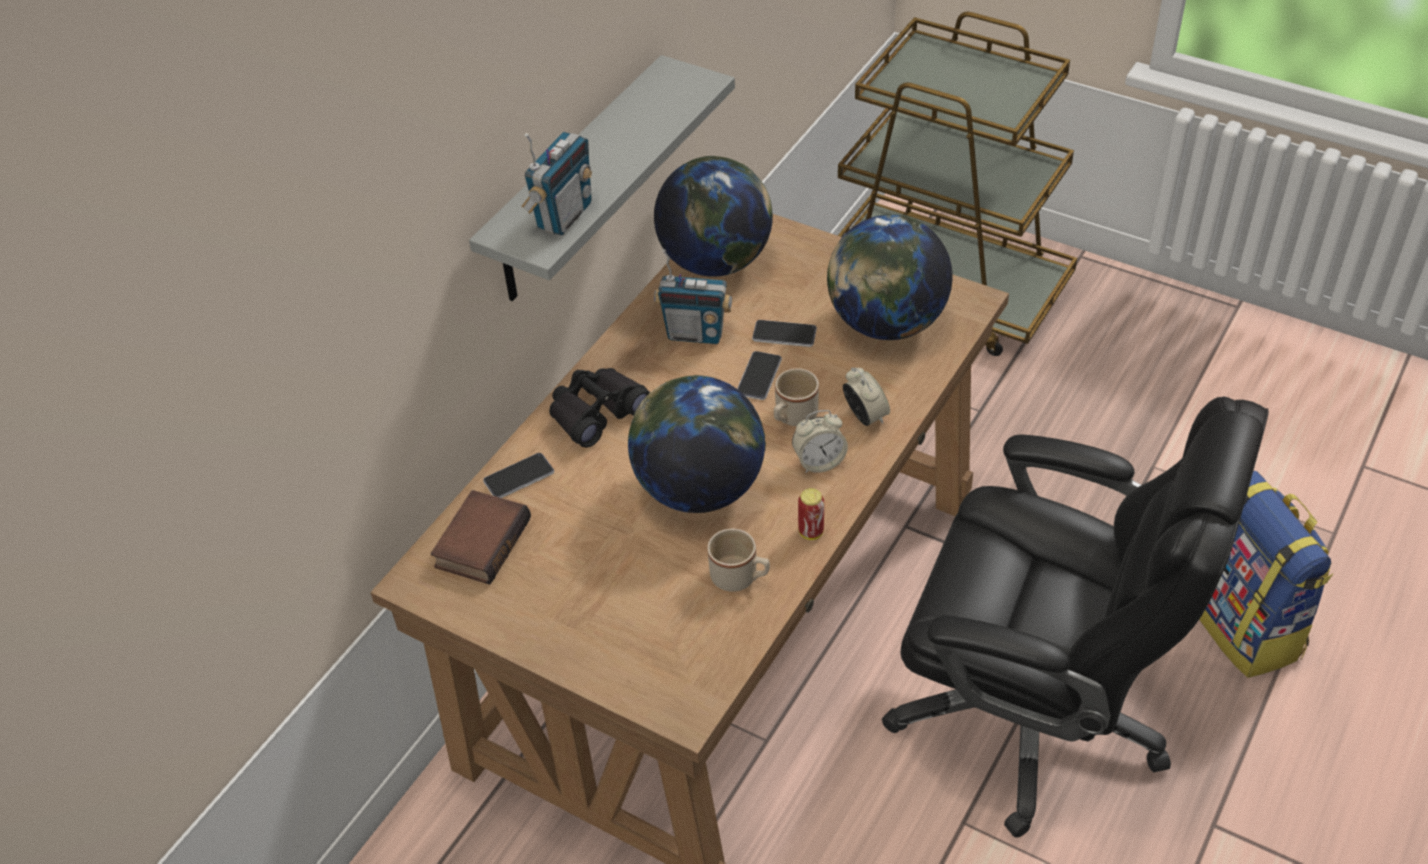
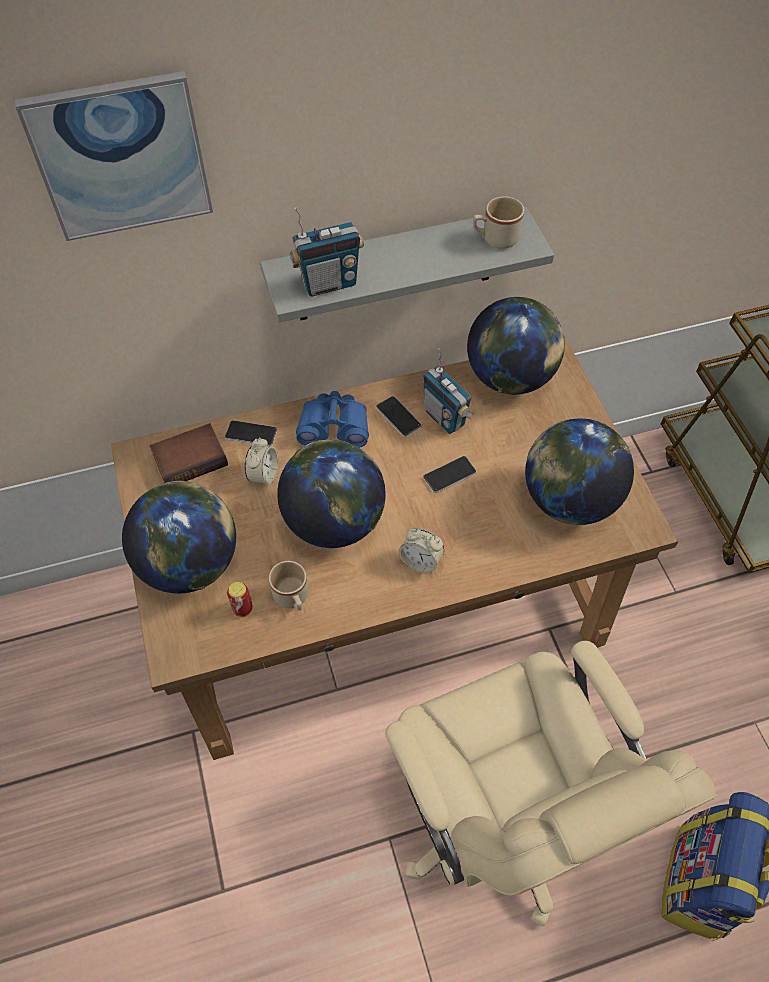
camera: 40 degrees right, 10 degrees up
black binoculars [550,368,650,448] -> blue binoculars [296,391,369,448]
phone [752,320,817,347] -> phone moved to [376,396,421,437]
beige mug [774,368,819,426] -> beige mug moved to [473,196,524,249]
can [798,488,824,540] -> can moved to [227,582,253,617]
alarm clock [843,368,890,426] -> alarm clock moved to [245,438,278,488]
black office chair [882,396,1269,838] -> beige office chair [385,641,717,927]
none -> picture [15,71,213,241]
none -> globe [122,481,236,594]

